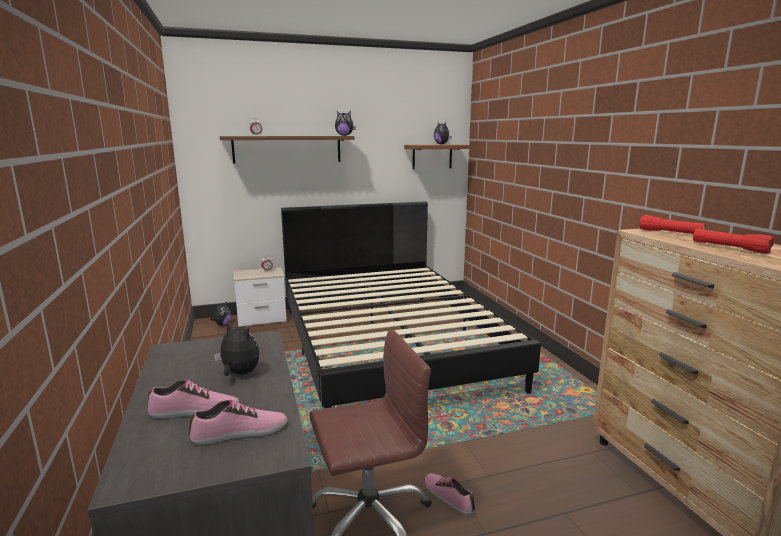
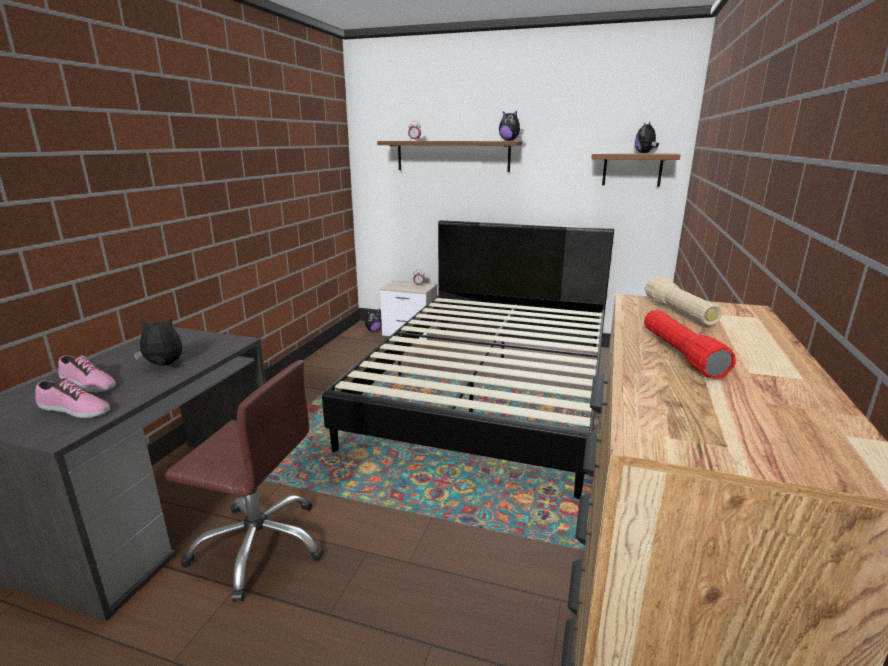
camera: 35 degrees right, 5 degrees up
plush toy [214,322,260,376] -> plush toy turned 75 degrees counterclockwise [133,318,182,366]
shoe [425,473,475,515] -> none
red flashlight [639,215,706,234] -> beige flashlight [645,276,722,325]

